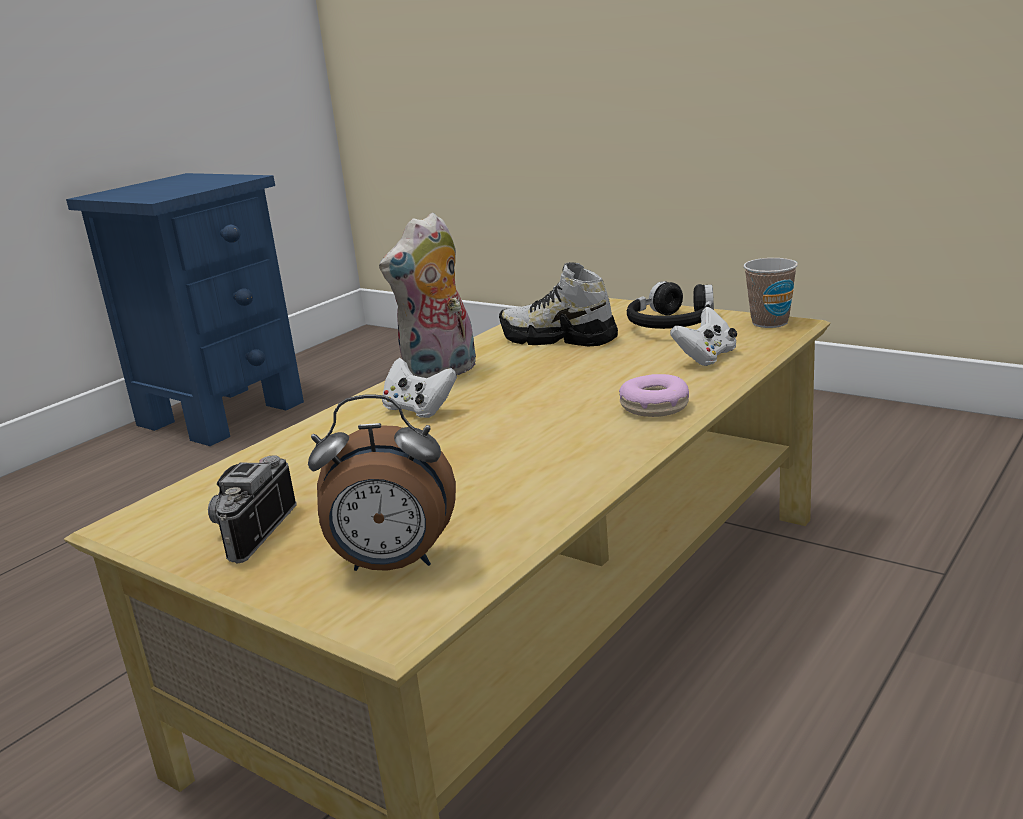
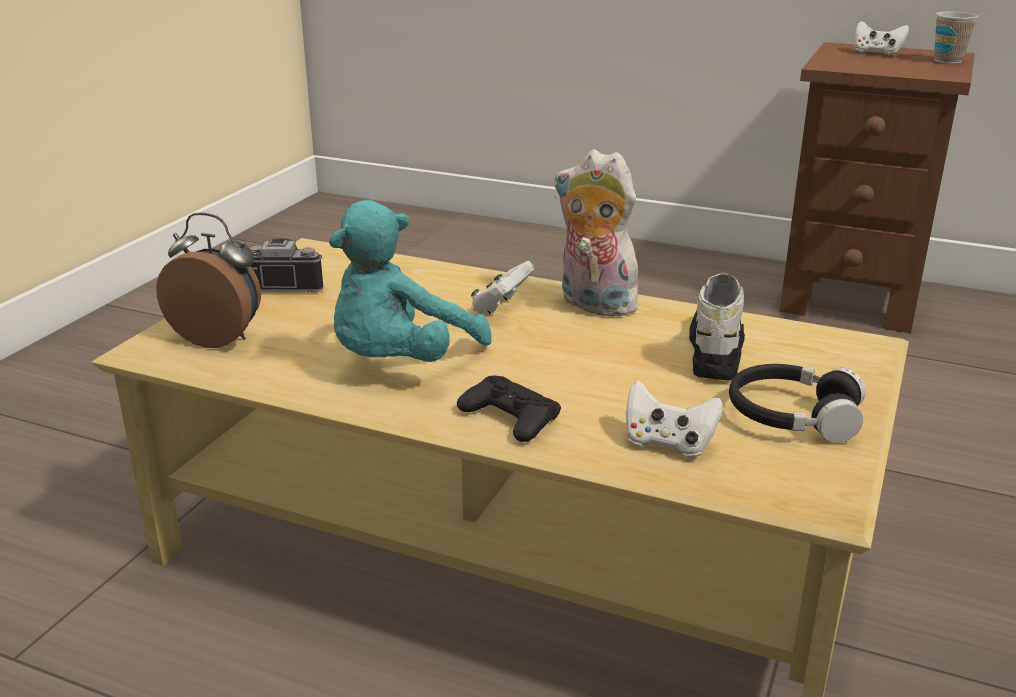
camera: 75 degrees right, 5 degrees up
blue nightstand [66,173,304,446] -> brown nightstand [780,42,975,333]
alarm clock [308,395,456,571] -> alarm clock turned 120 degrees clockwise [156,213,261,348]
donut [619,374,689,417] -> black game controller [457,376,561,442]
cup [743,258,798,328] -> cup moved to [934,12,978,64]
none -> turquoise plush toy [329,200,492,362]
none -> white game controller [855,21,909,56]

